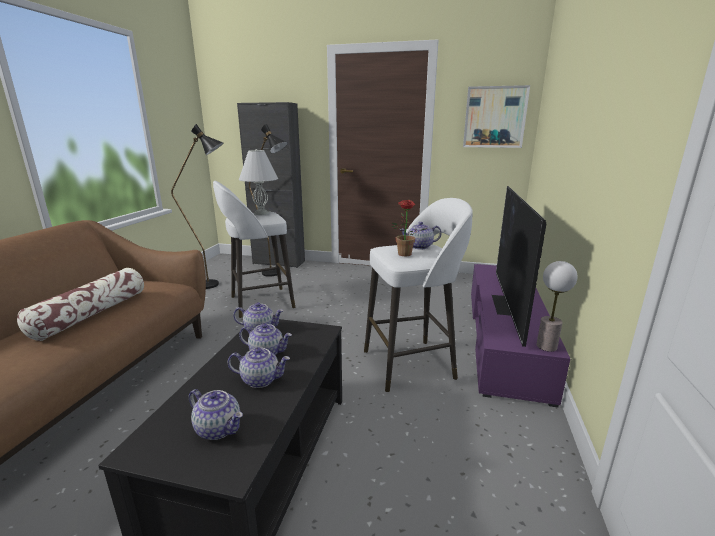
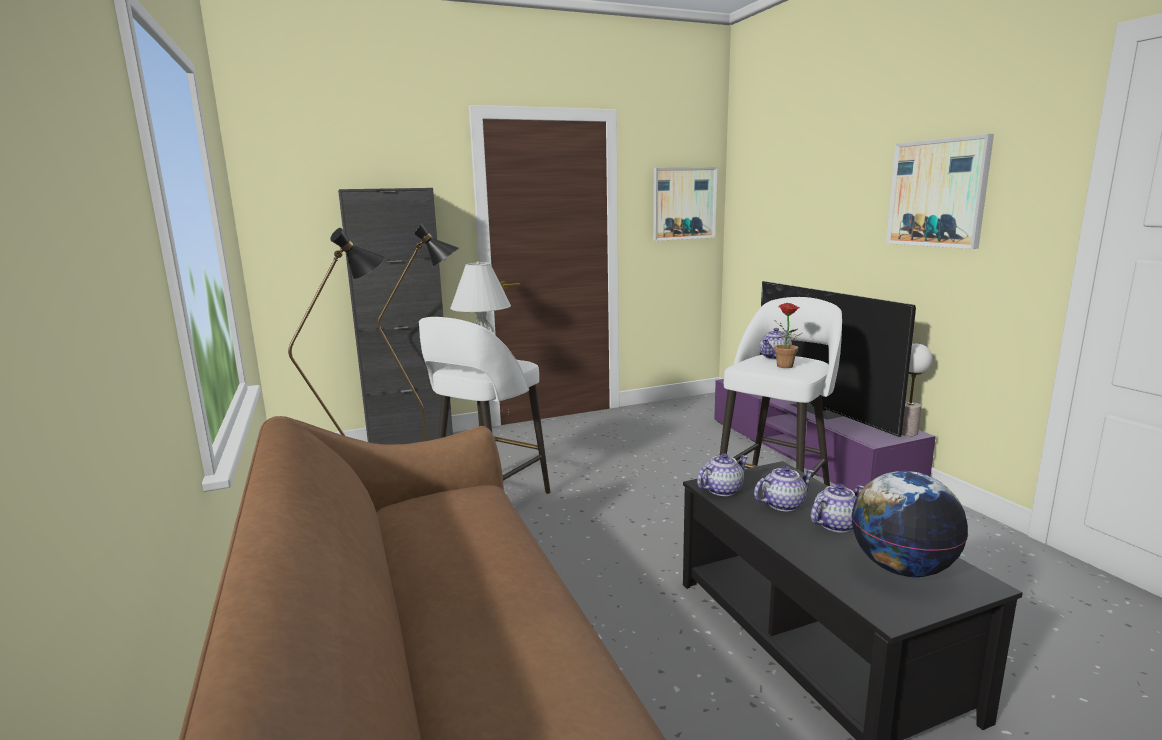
camera: 35 degrees left, 5 degrees down
pillow [17,268,144,341] -> none
teapot [189,389,243,440] -> globe [851,471,968,577]
none -> picture [886,134,994,249]

